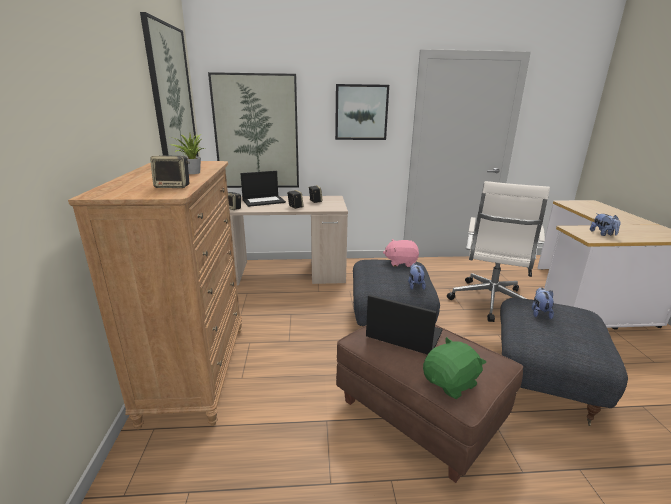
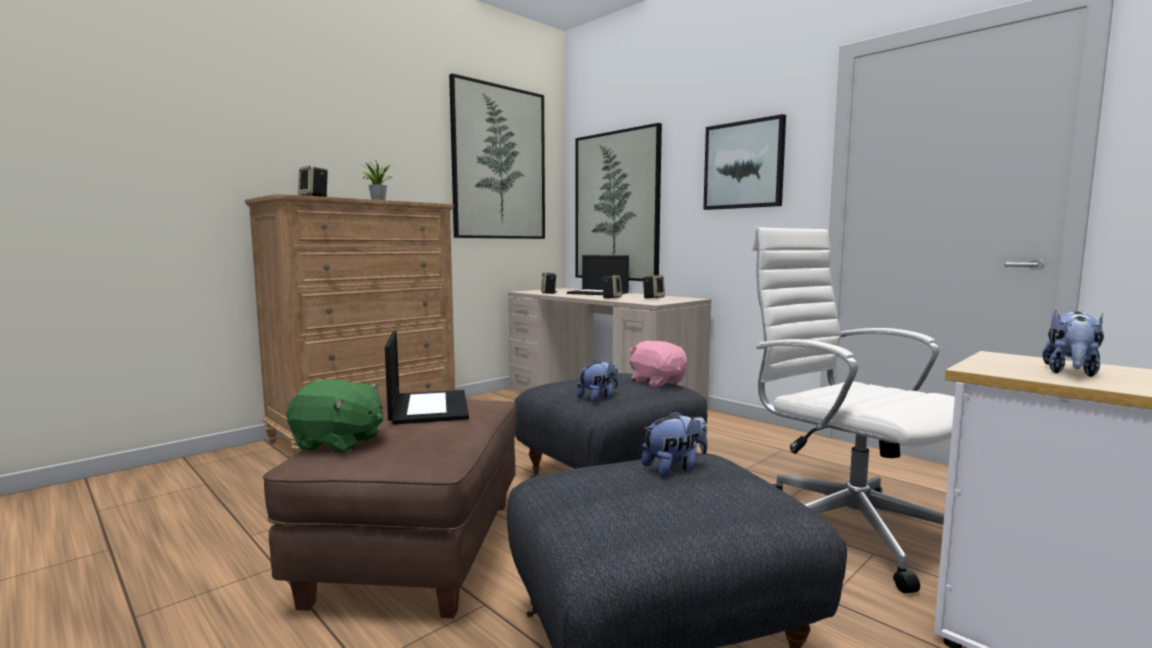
camera: 50 degrees right, 15 degrees down
white office chair [447,181,550,322] -> white office chair turned 75 degrees clockwise [752,227,955,593]

